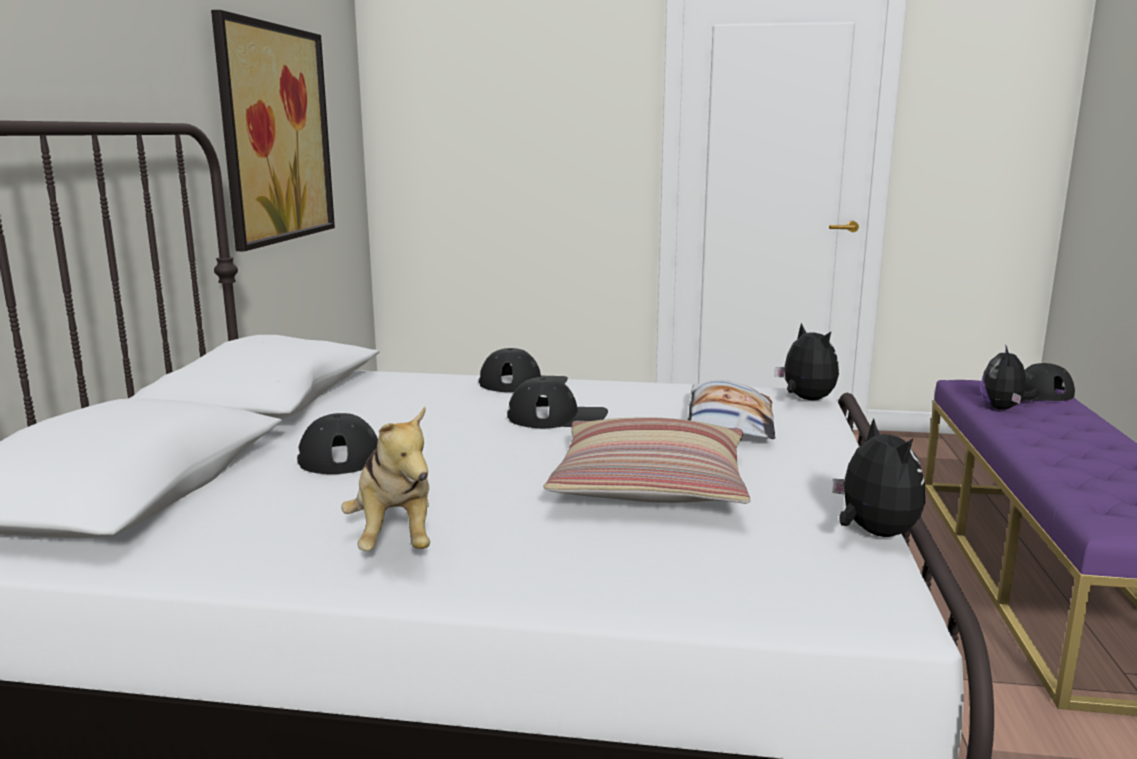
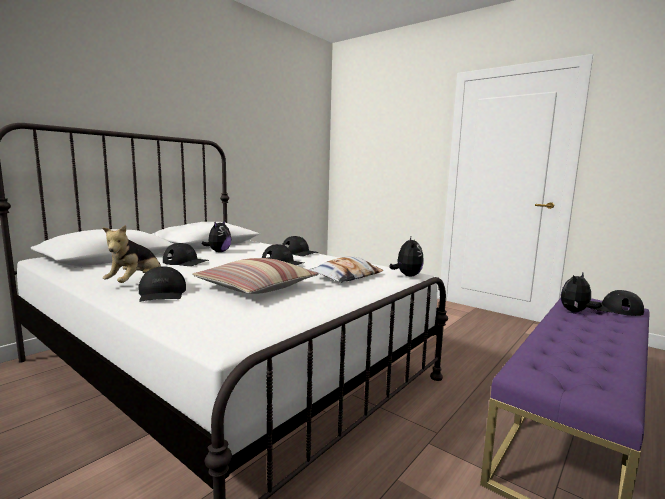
camera: 30 degrees right, 5 degrees down
picture [211,10,335,251] -> none
plush toy [832,418,925,537] -> plush toy moved to [202,220,231,252]
none -> black cap [138,266,186,302]

